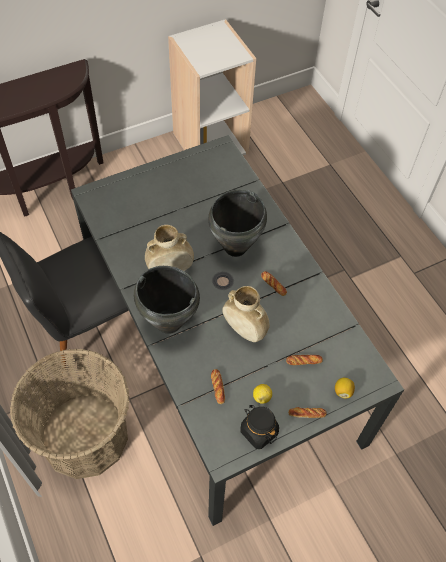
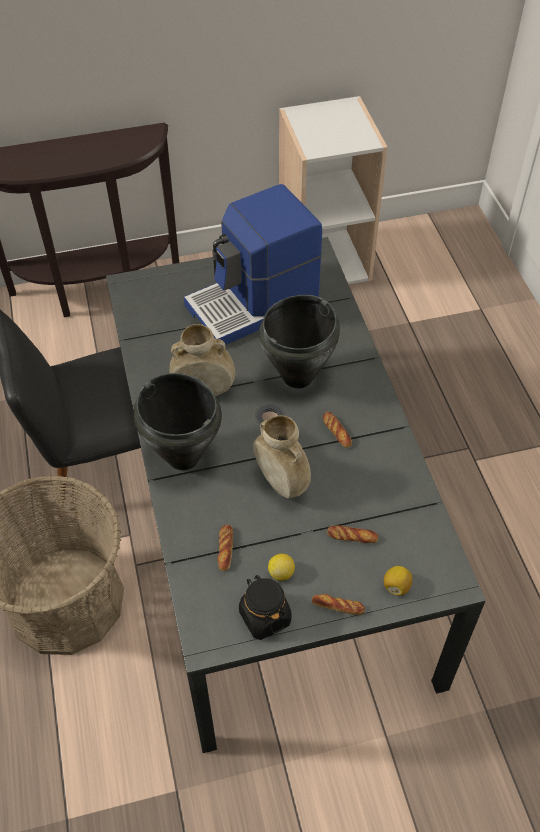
camera: 15 degrees right, 5 degrees down
none -> coffee machine [184,184,322,346]

